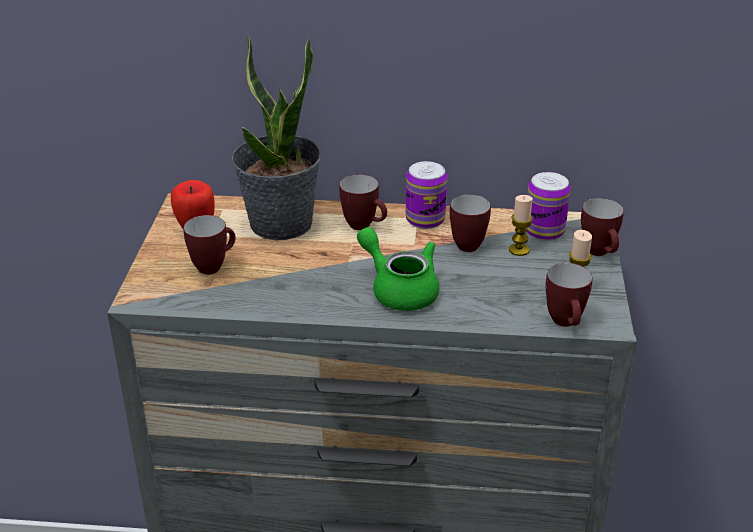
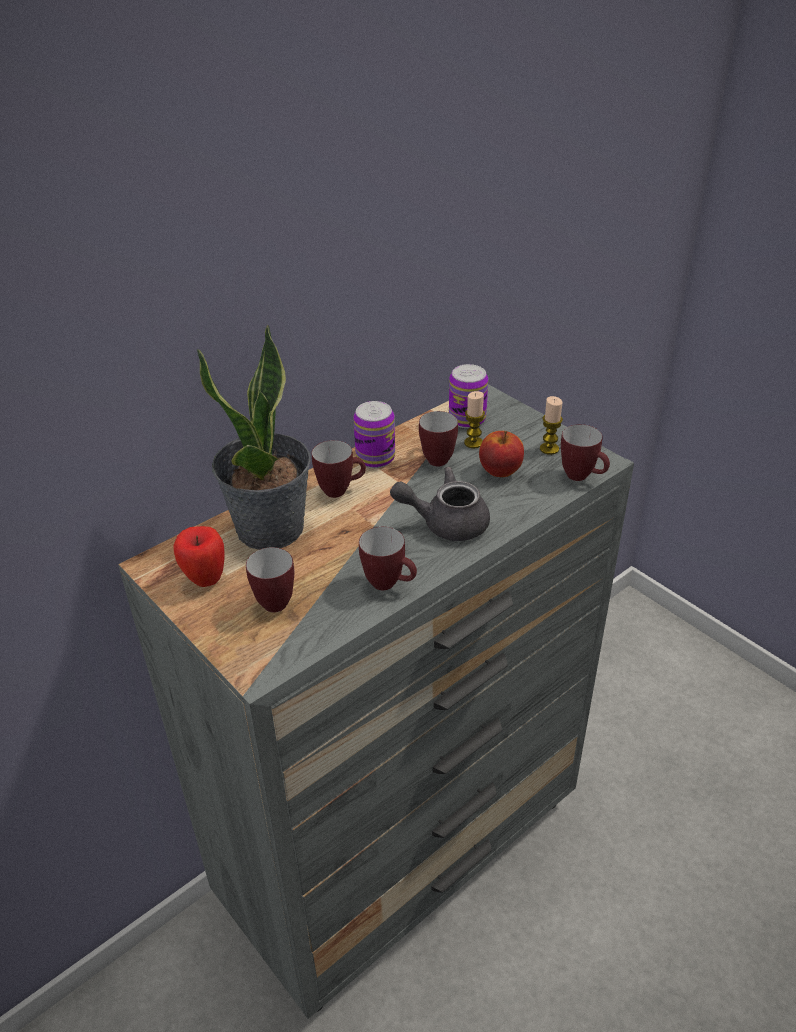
camera: 45 degrees left, 5 degrees up
green teapot [357,227,439,311] -> grey teapot [390,467,490,541]
mug [581,198,624,256] -> mug moved to [359,527,417,590]
none -> apple [479,431,524,477]

